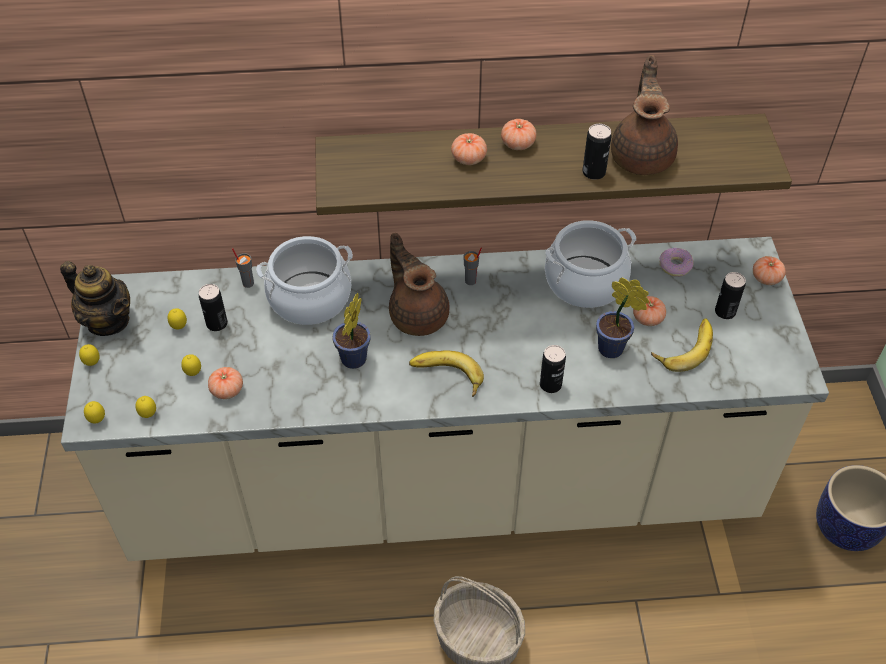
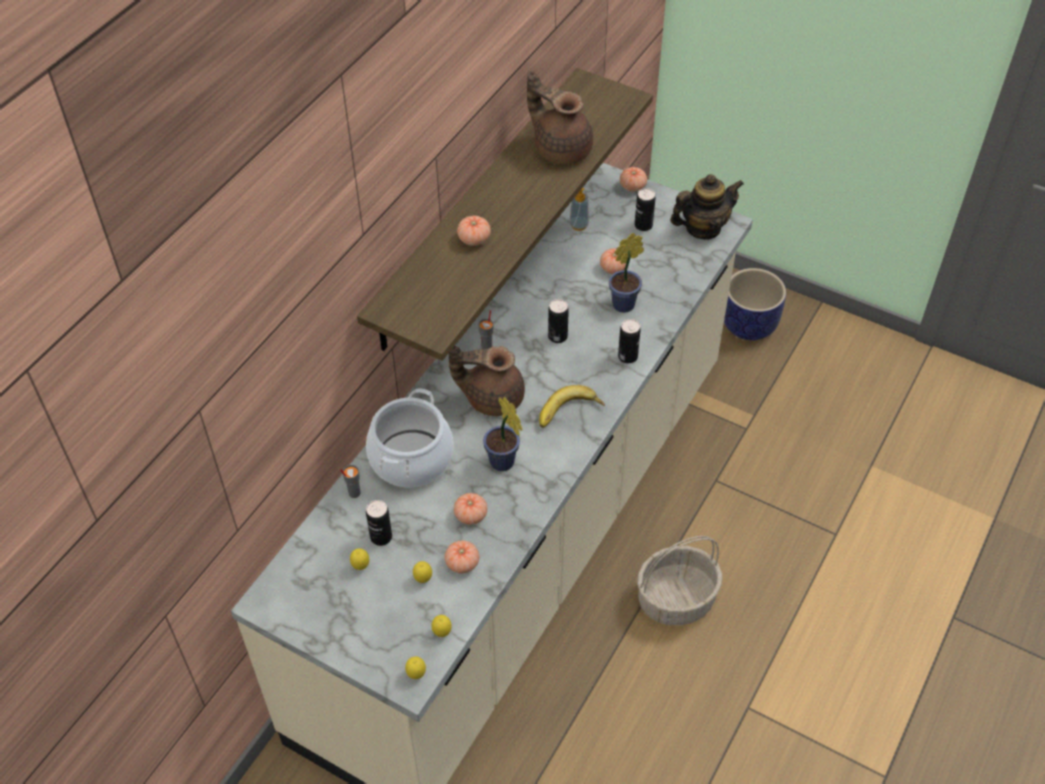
camera: 55 degrees left, 0 degrees up
teapot [60,261,130,336] -> teapot moved to [670,174,744,240]
lemon [79,344,100,366] -> none
tomato [501,119,537,150] -> tomato moved to [454,493,487,525]
cooking pot [545,220,636,308] -> none
can [582,124,612,180] -> can moved to [548,299,569,343]
banana [651,318,713,372] -> none
donut [660,248,694,277] -> soap dispenser [569,188,589,231]

